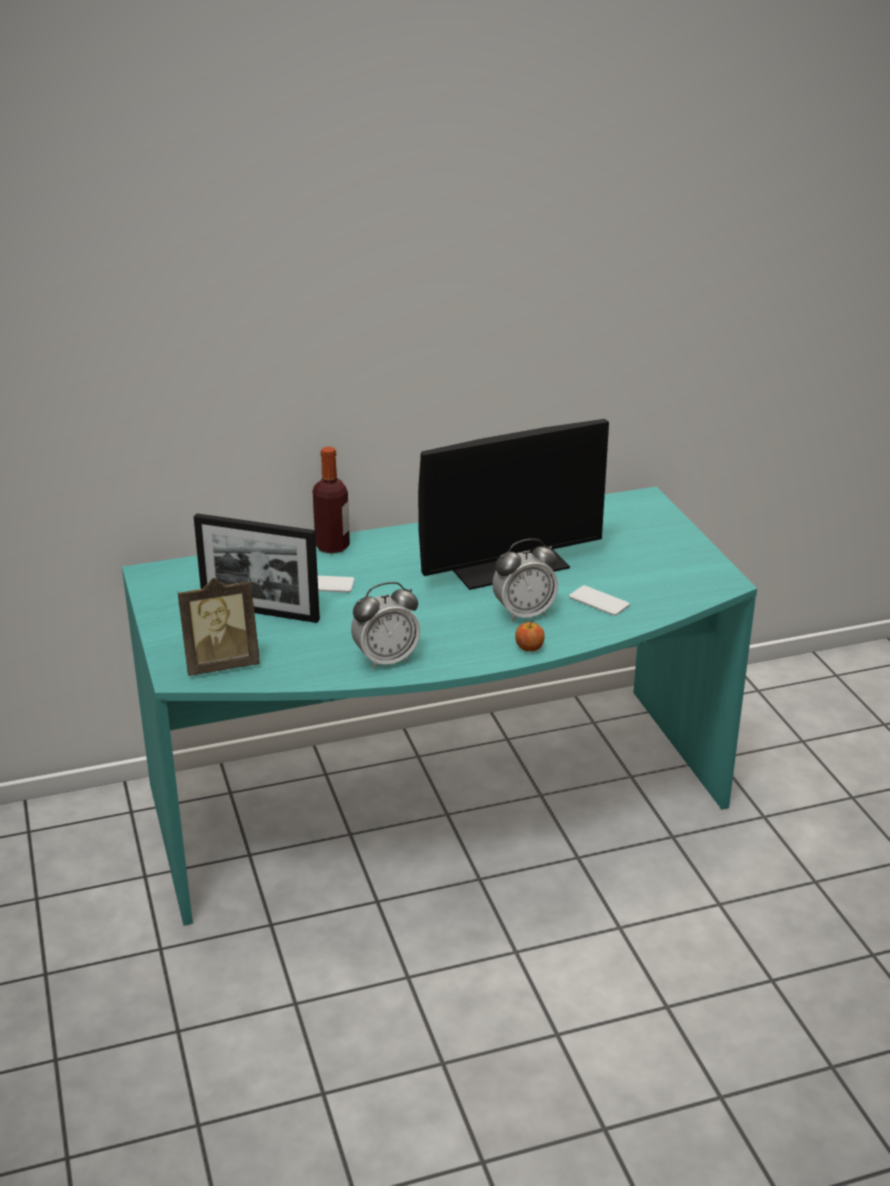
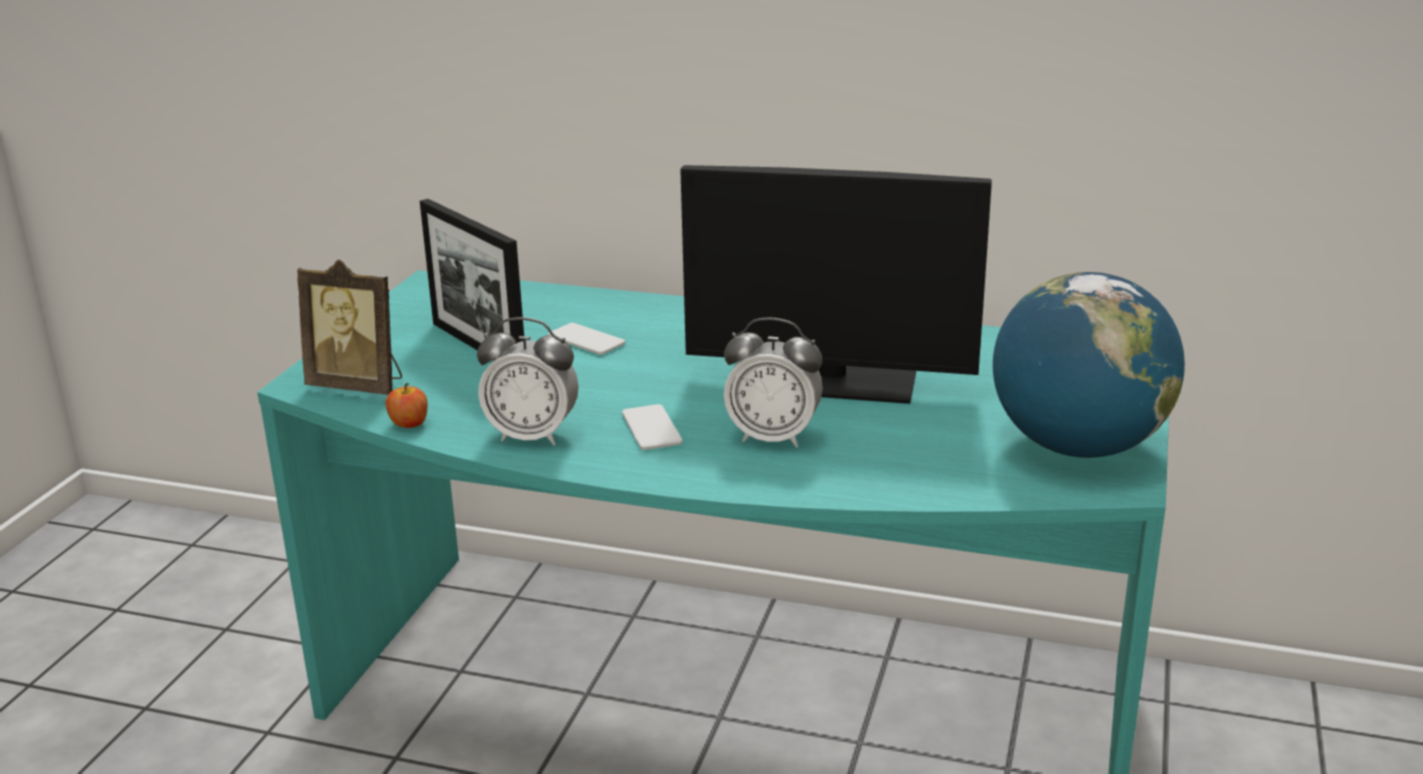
camera: 35 degrees right, 5 degrees down
bottle [313,447,350,554] -> none
apple [515,620,545,651] -> apple moved to [385,383,428,428]
phone [569,586,630,616] -> phone moved to [622,404,682,450]
none -> globe [993,272,1185,458]

